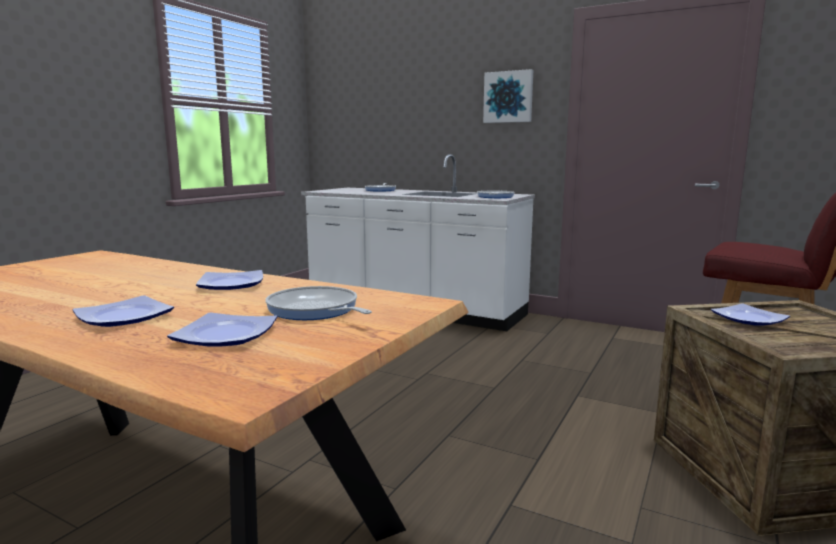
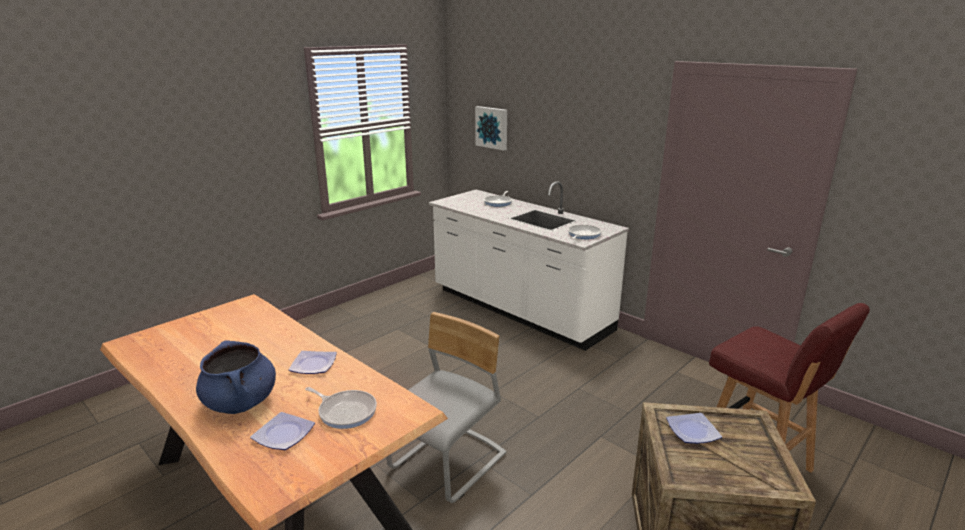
camera: 15 degrees right, 10 degrees up
plate [72,295,174,327] -> blue cooking pot [196,340,276,414]
frying pan [265,286,372,320] -> frying pan turned 150 degrees clockwise [305,387,377,429]
picture [483,69,533,123] -> picture moved to [475,106,507,151]
none -> grey chair [386,312,507,503]

